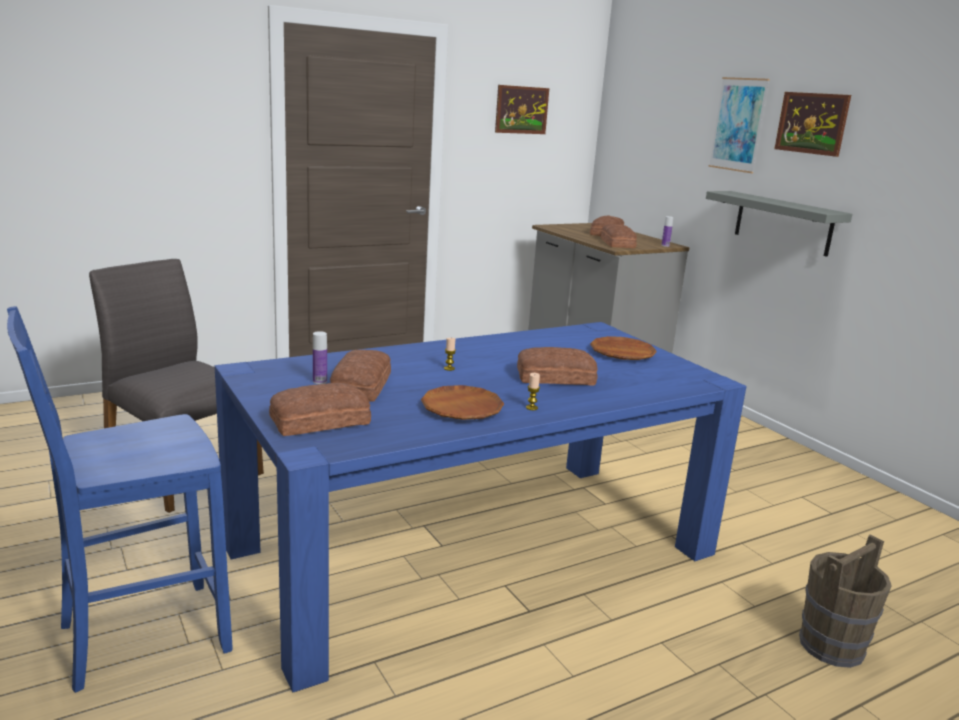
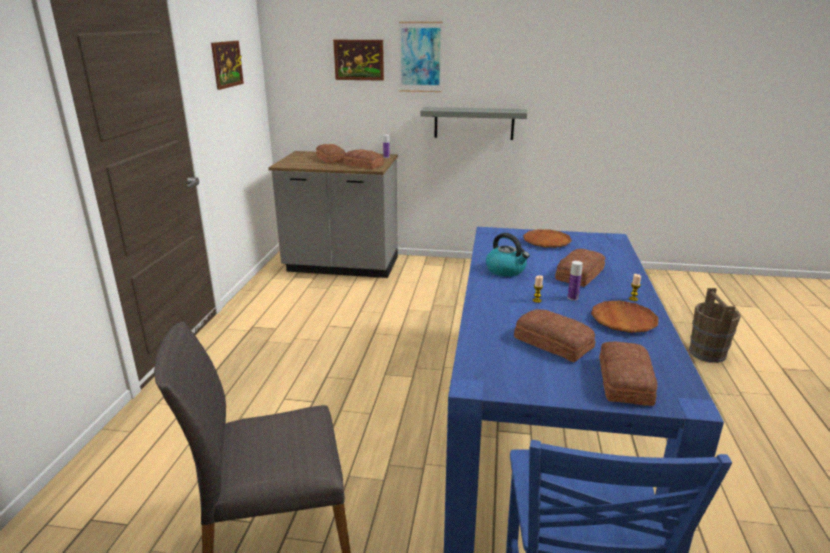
camera: 50 degrees left, 5 degrees up
bottle [313,331,327,384] -> bottle moved to [567,261,583,301]
picture [774,92,851,157] -> picture moved to [333,40,384,81]
none -> kettle [486,233,530,276]

